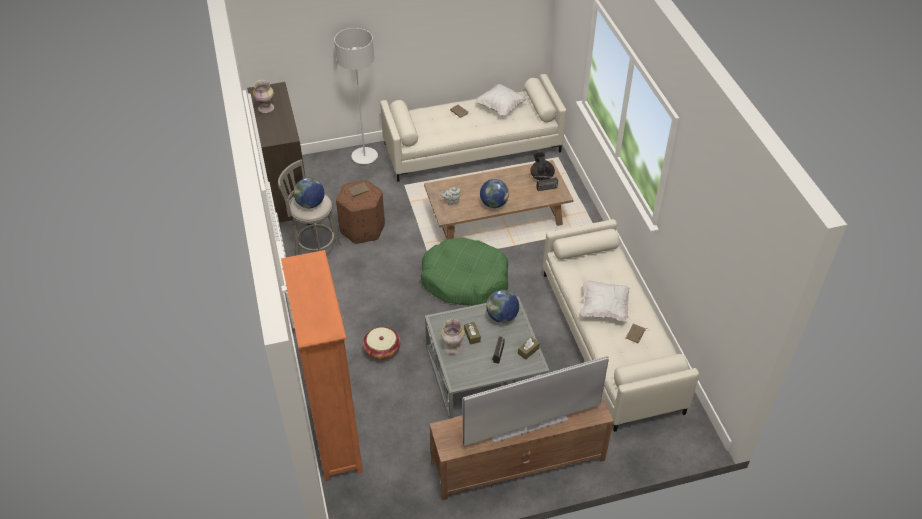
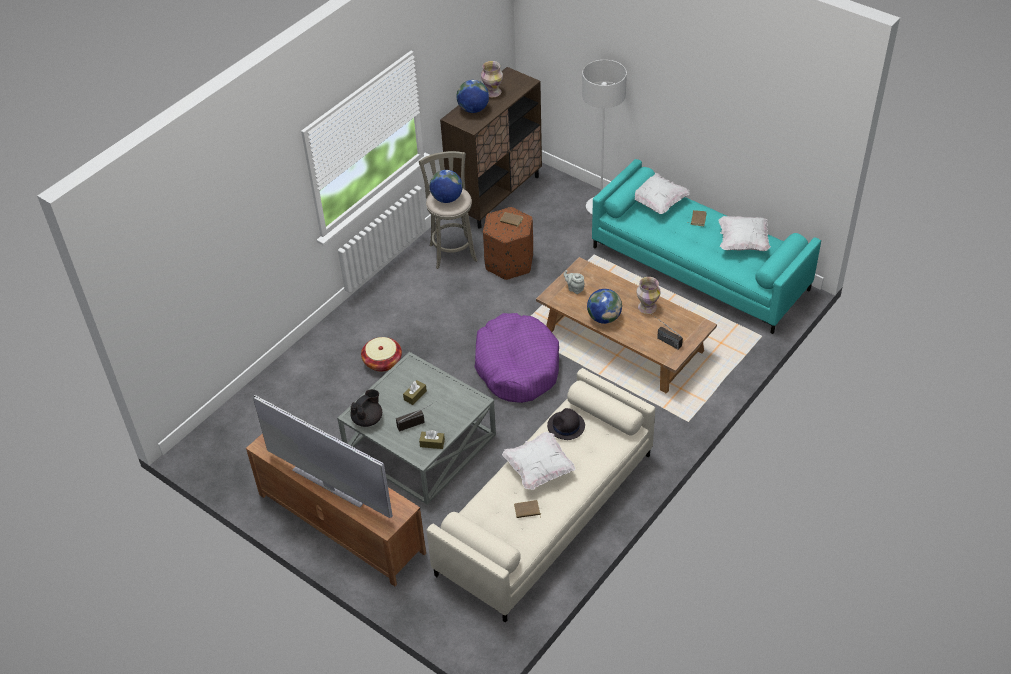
camera: 55 degrees right, 0 degrees up
orange bookcase [281,250,363,481] -> none
beige sofa [380,74,566,182] -> turquoise sofa [592,159,821,334]
green dog bed [421,237,508,306] -> purple dog bed [474,313,559,403]
vase [441,319,464,354] -> vase moved to [636,277,660,314]
globe [486,290,519,323] -> globe moved to [456,80,489,113]
black teapot [530,152,555,180] -> black teapot moved to [350,389,382,427]
none -> black hat [547,408,585,440]
none -> white pillow [635,173,690,214]

